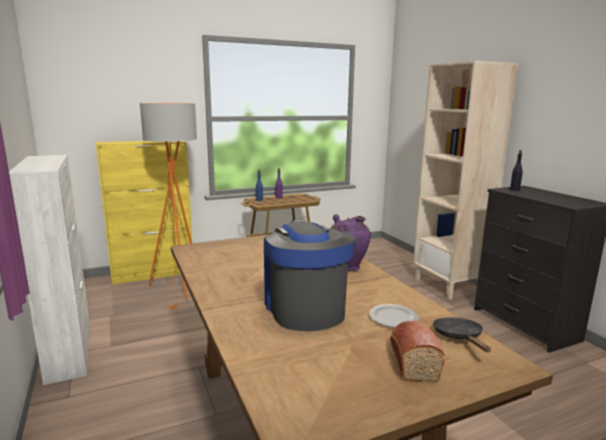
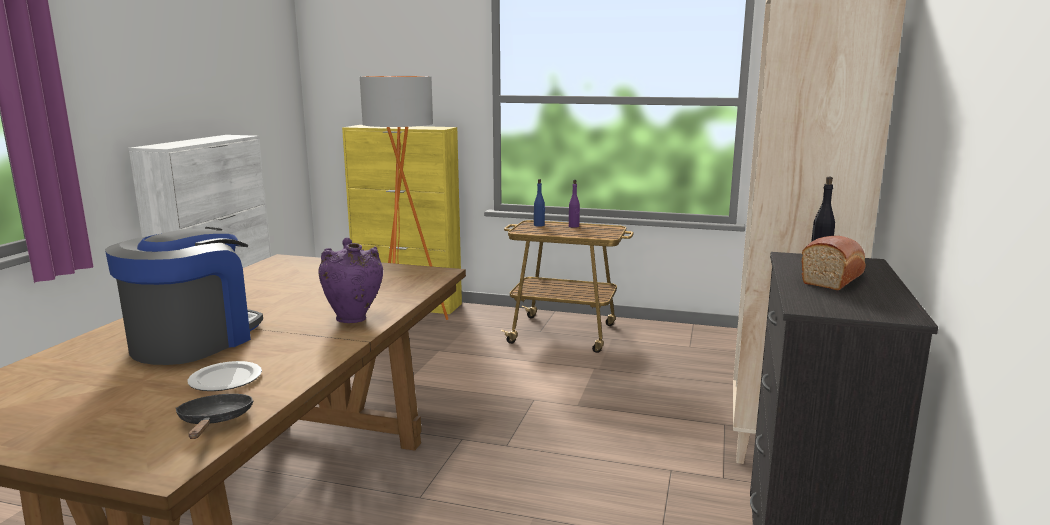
camera: 40 degrees right, 0 degrees up
bread [390,321,445,382] -> bread moved to [802,236,866,290]
black frying pan [433,317,491,352] -> black frying pan turned 45 degrees counterclockwise [176,394,253,439]

